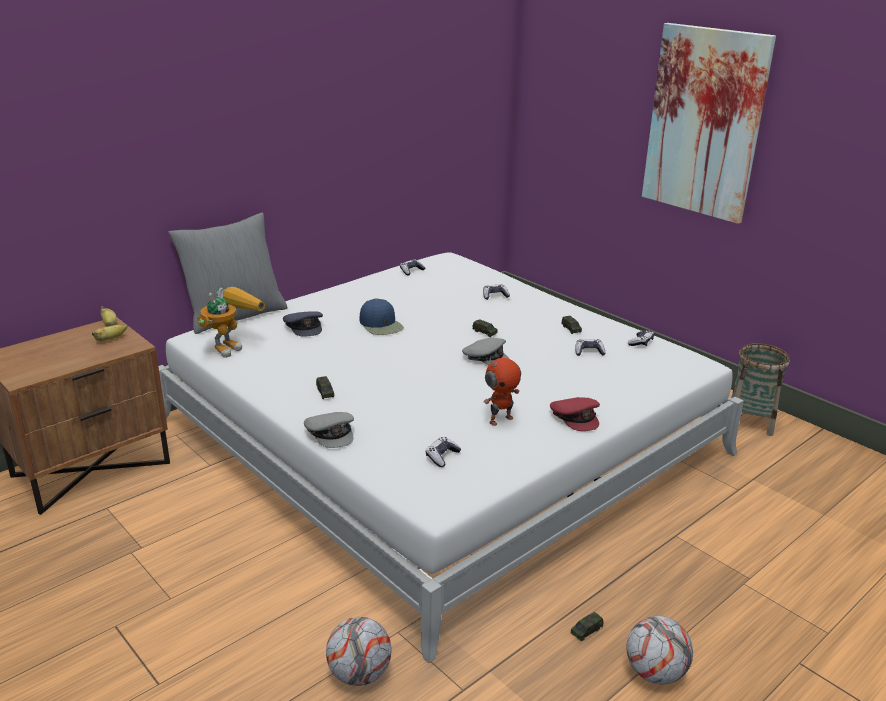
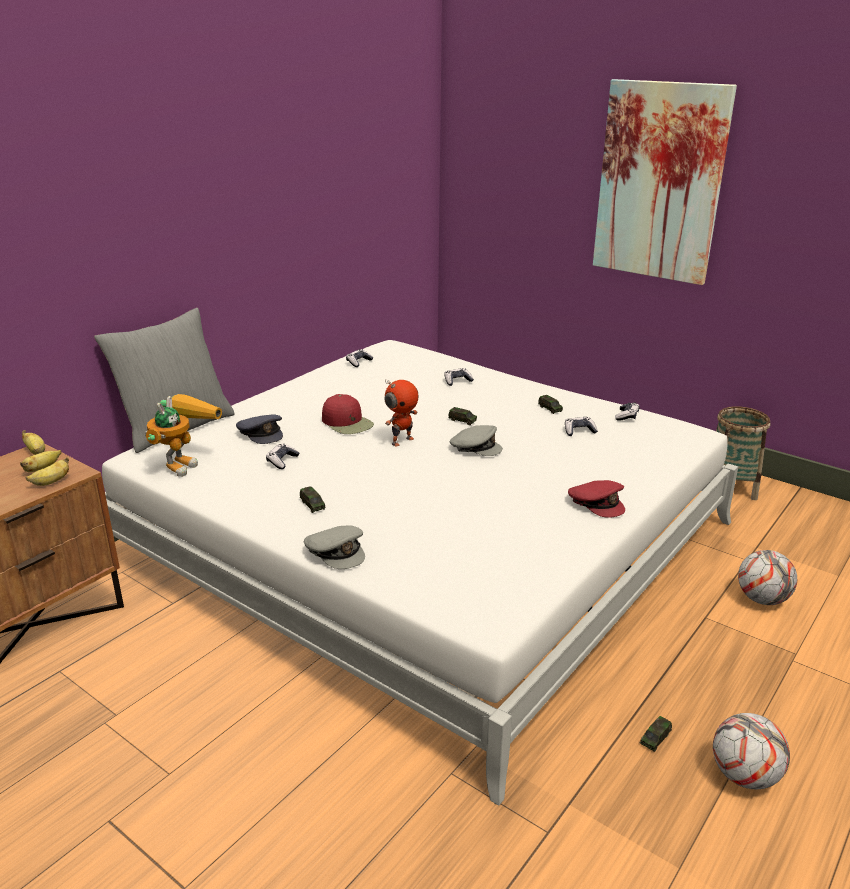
camera: 10 degrees left, 0 degrees up
football [326,617,392,686] -> football moved to [738,550,797,605]
blue cap [360,298,404,335] -> red cap [322,394,374,434]
game controller [426,437,461,467] -> game controller moved to [266,444,299,469]
toy robot [483,357,521,426] -> toy robot moved to [384,380,418,447]
none -> banana [26,457,69,486]

